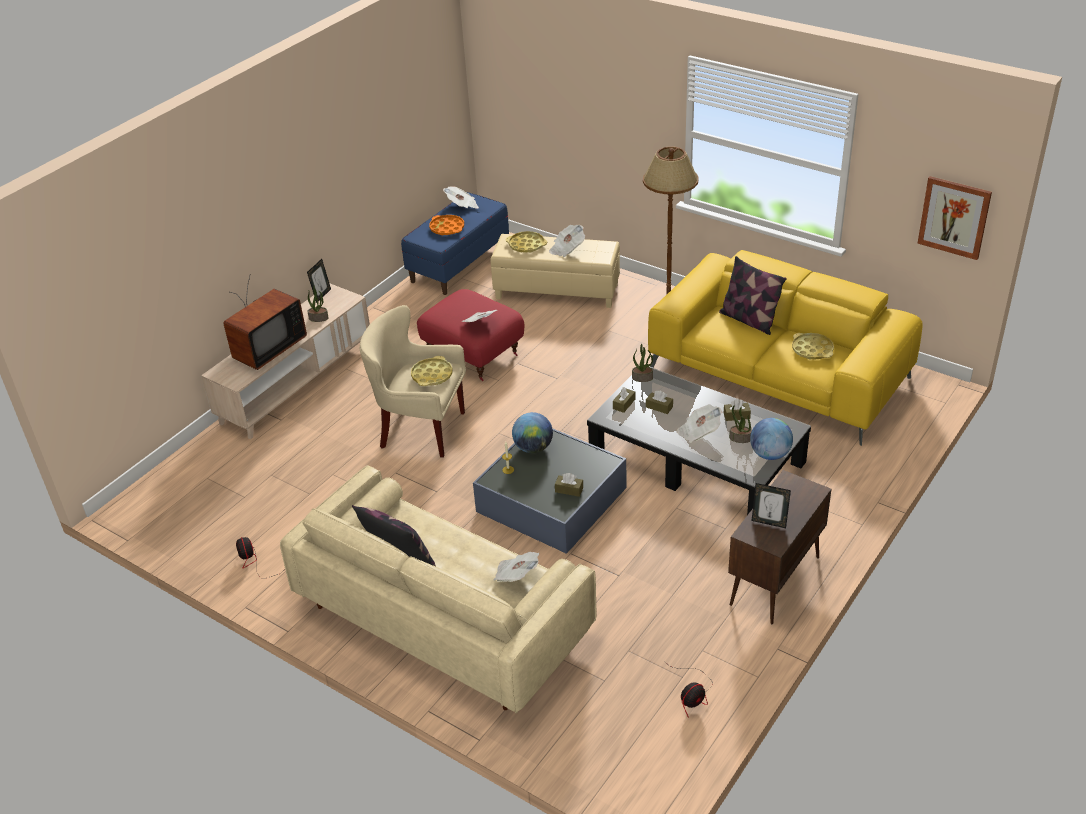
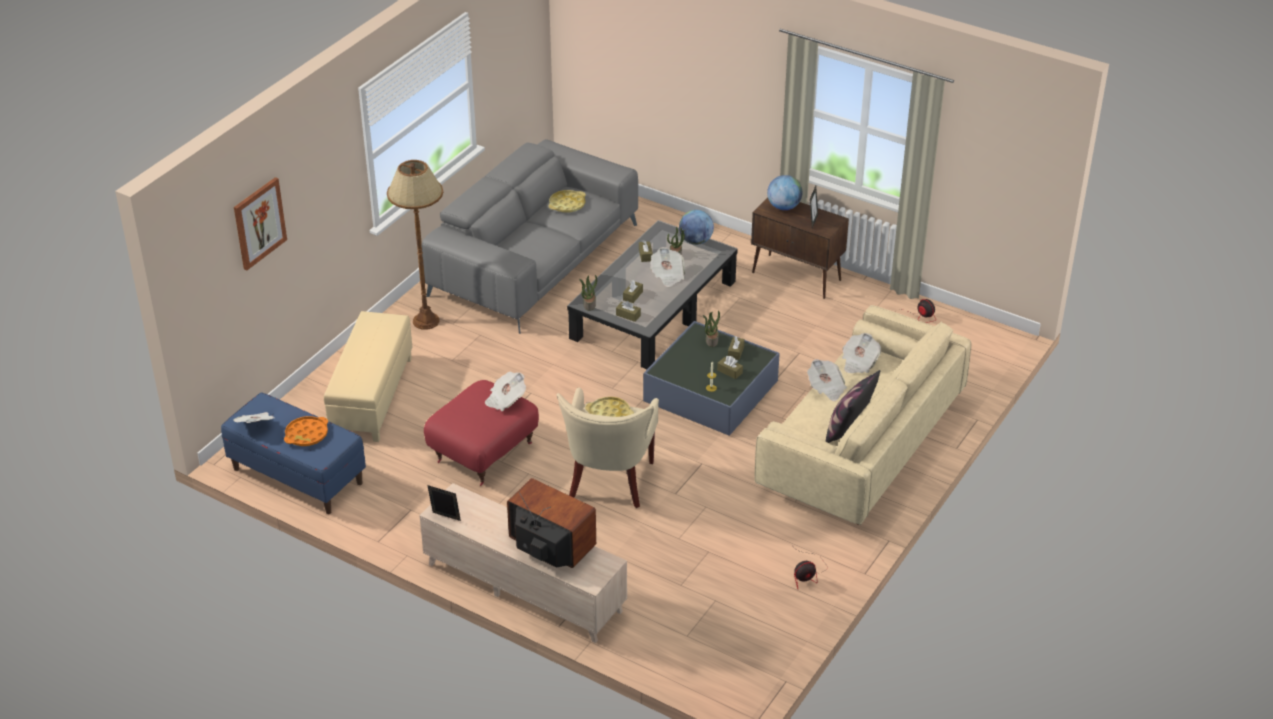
camera: 95 degrees left, 0 degrees up
potted plant [307,285,329,322] -> potted plant moved to [703,311,720,347]
yellow tray [506,231,547,253] -> none
globe [512,412,553,453] -> globe moved to [767,175,803,210]
newspaper [549,225,585,257] -> newspaper moved to [807,359,847,401]
yellow sofa [648,250,923,446] -> grey sofa [422,139,638,334]
pillow [719,256,787,335] -> none
picture [917,176,992,260] -> picture moved to [234,177,287,270]
none -> brown tissue box [717,356,743,379]

